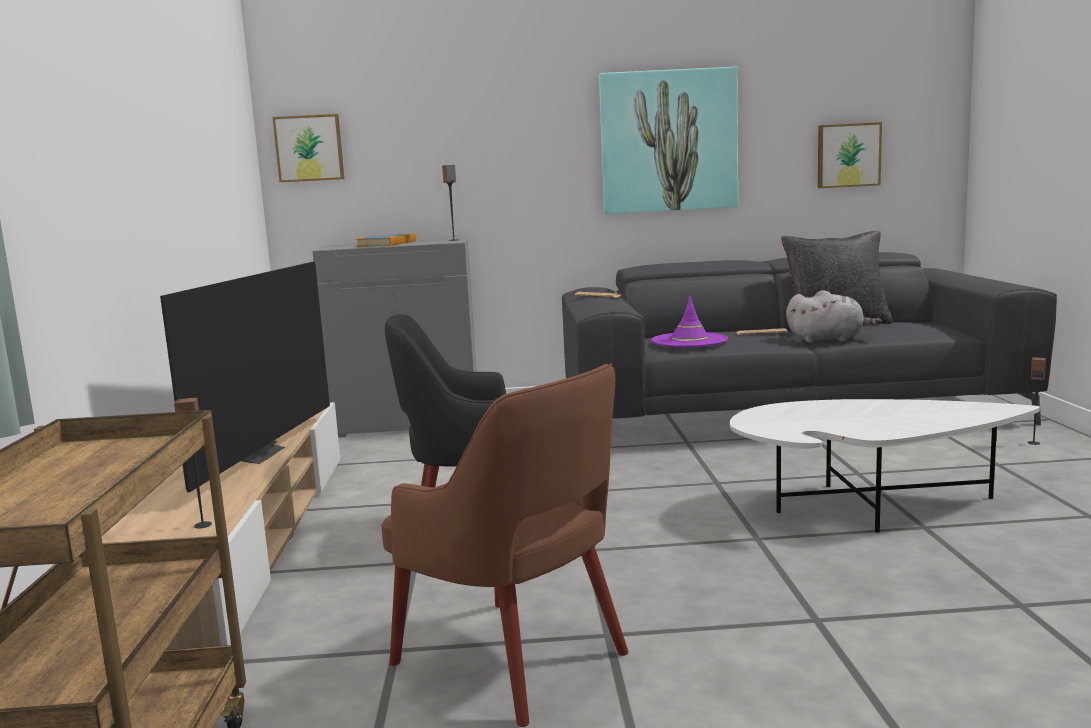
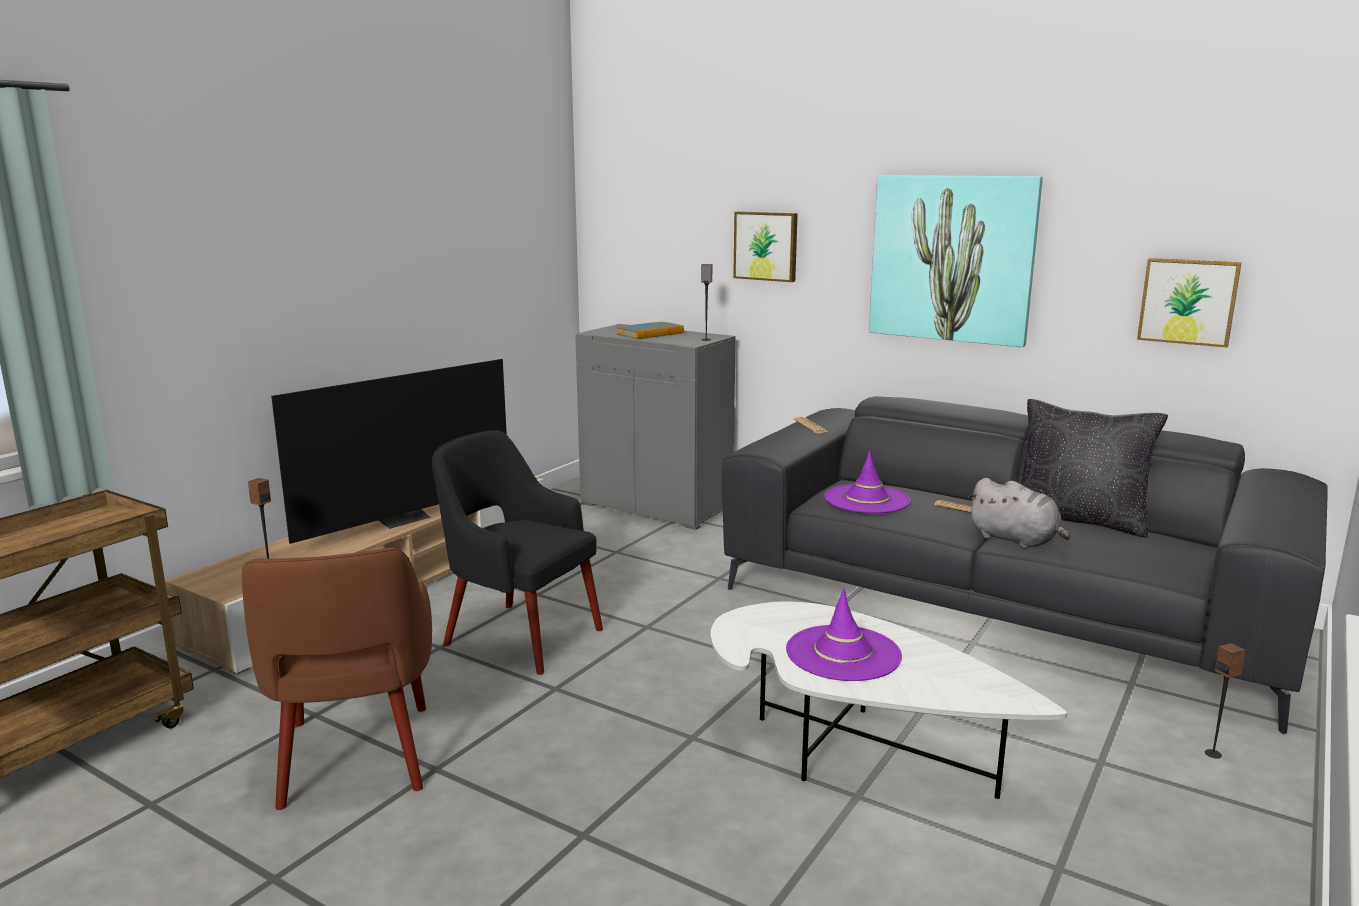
camera: 35 degrees right, 5 degrees up
picture [272,114,344,182] -> picture moved to [733,211,798,282]
none -> purple hat [786,588,902,681]

